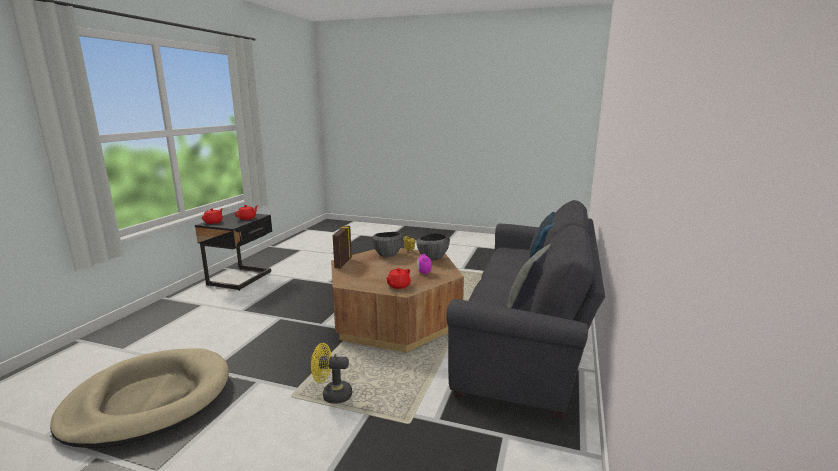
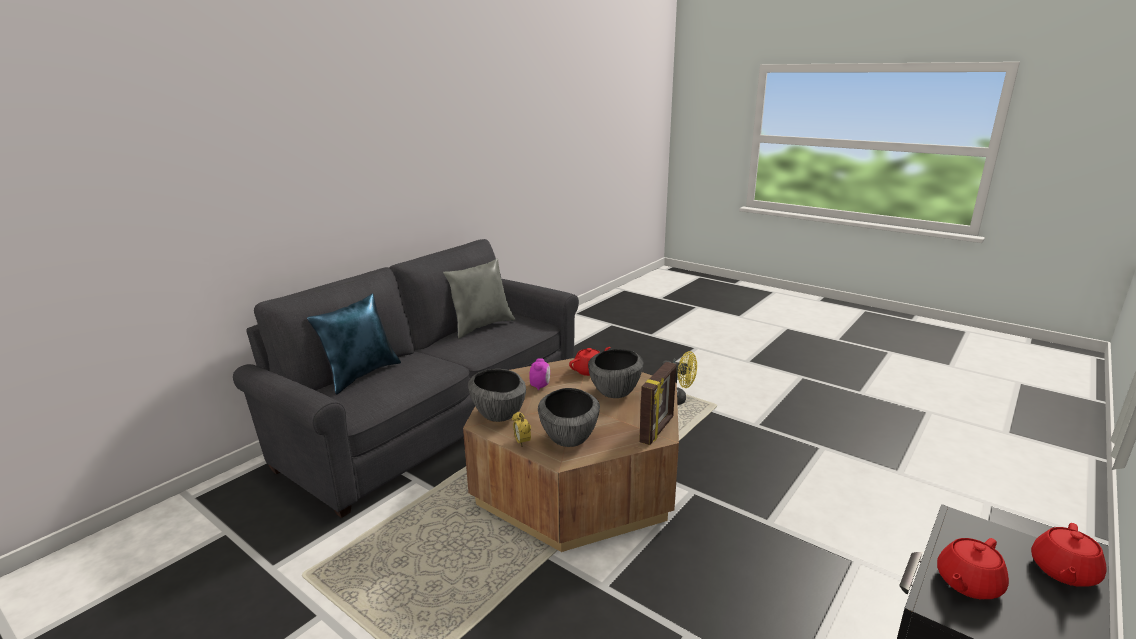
camera: 160 degrees left, 5 degrees up
beige dog bed [50,348,229,448] -> none
none -> bowl [588,349,644,398]

